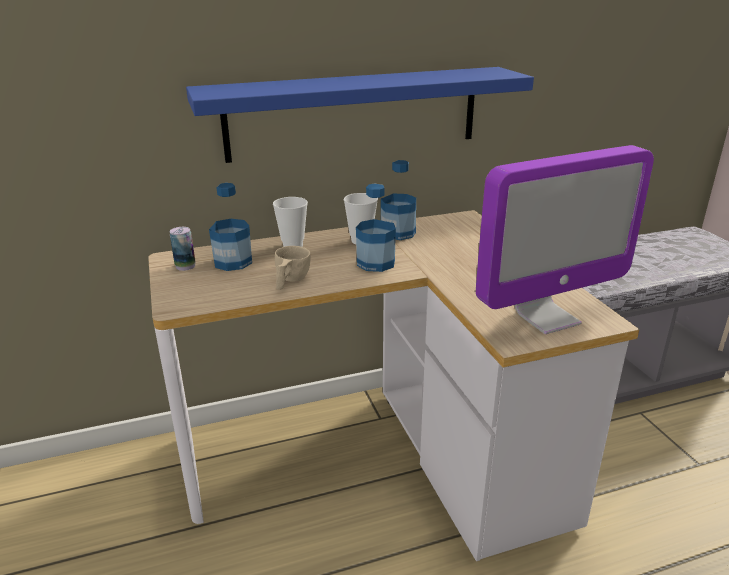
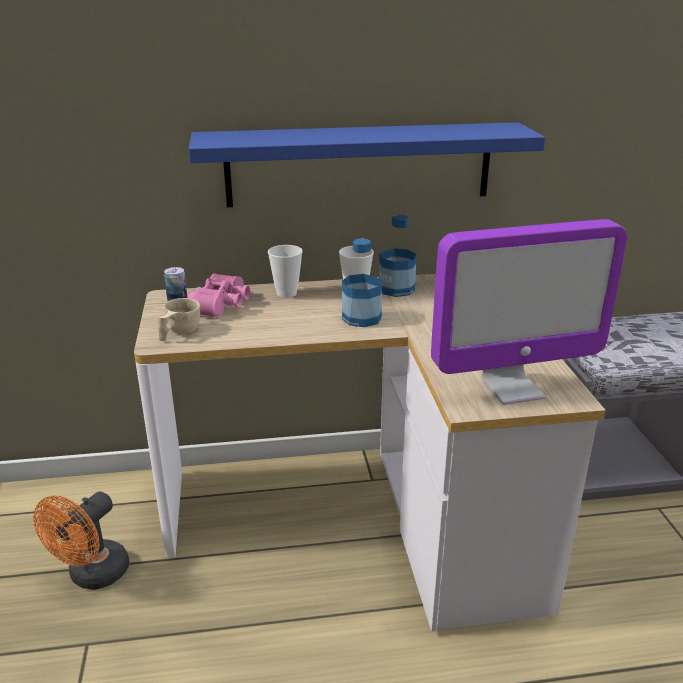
camera: 10 degrees right, 0 degrees up
bottle [209,183,252,271] -> pink binoculars [187,274,250,318]
beige cup [275,246,311,290] -> beige cup moved to [158,298,200,341]
none -> orange fan [33,492,130,590]

